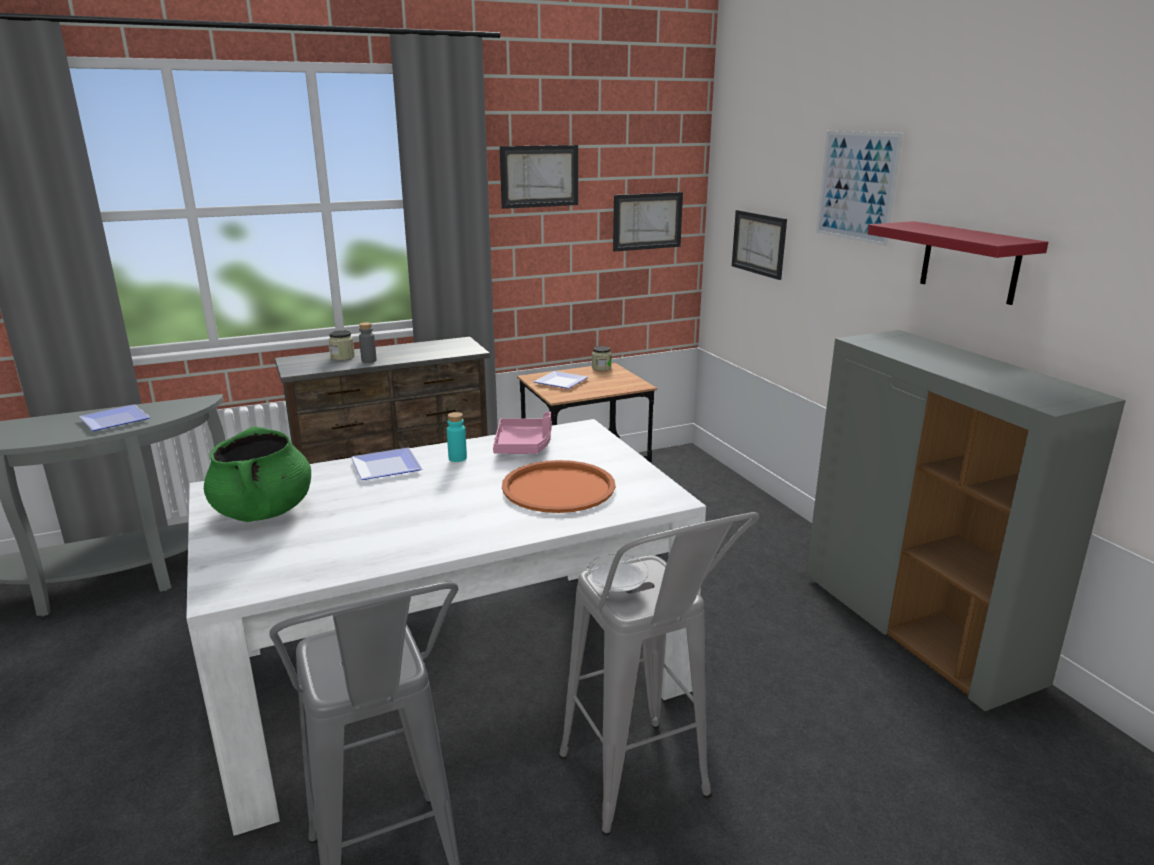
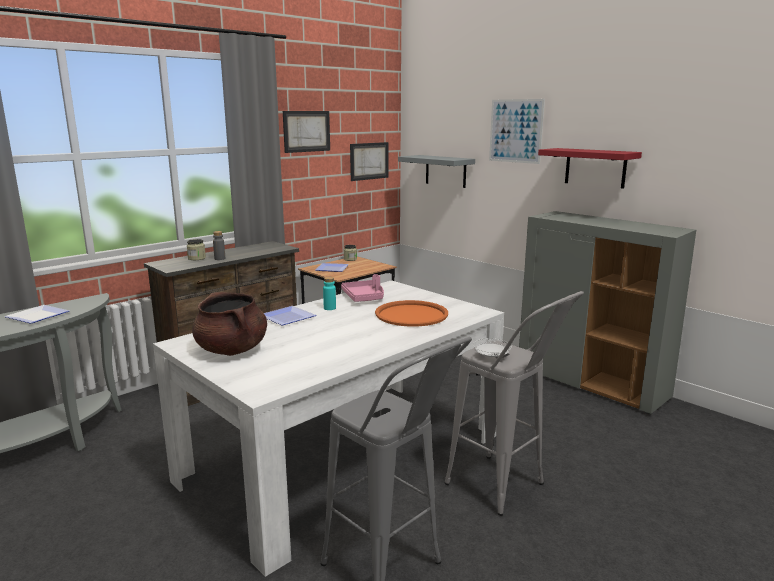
camera: 20 degrees left, 5 degrees down
green cooking pot [204,427,311,522] -> brown cooking pot [192,292,267,356]
picture [732,210,787,280] -> grey shelf [398,155,475,188]

